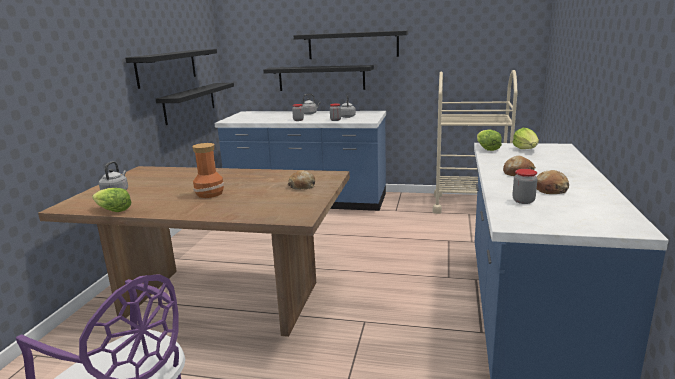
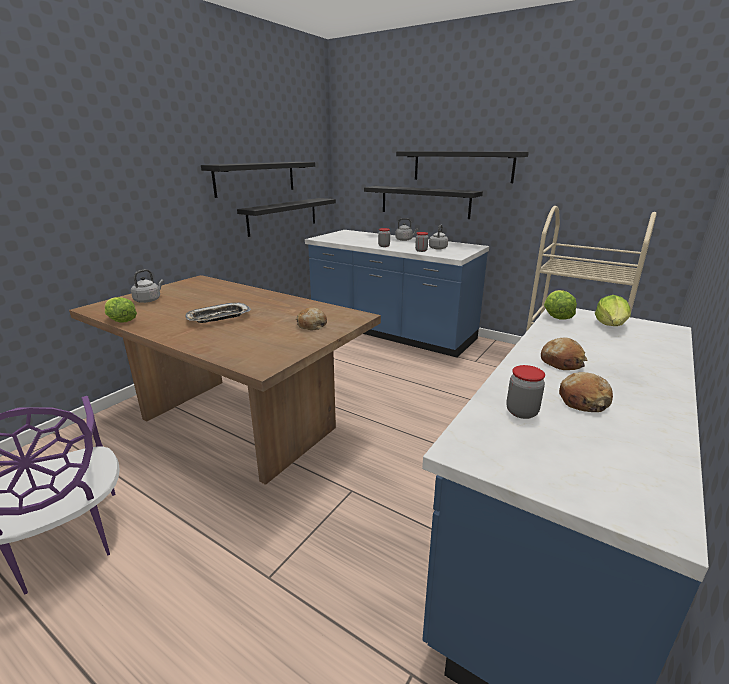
camera: 20 degrees right, 5 degrees up
vase [192,143,224,198] -> tray [185,303,251,323]

